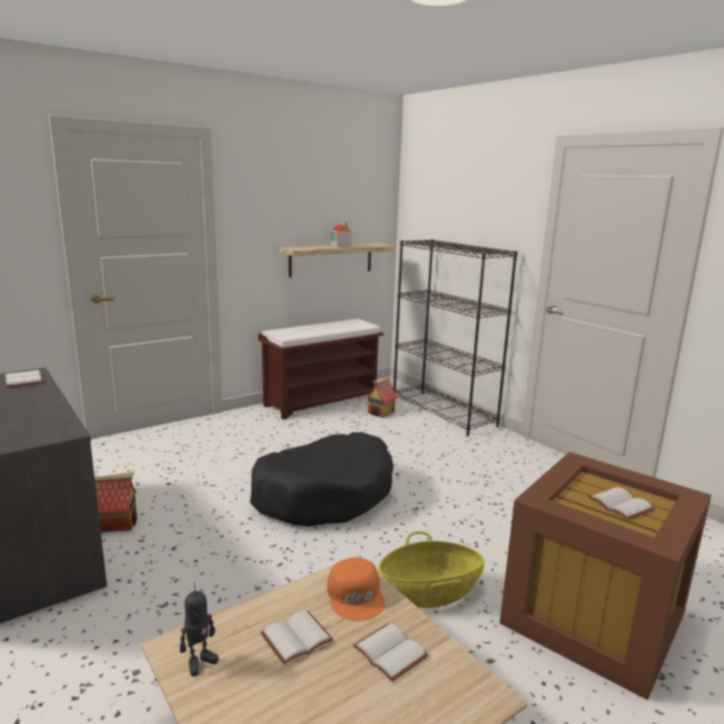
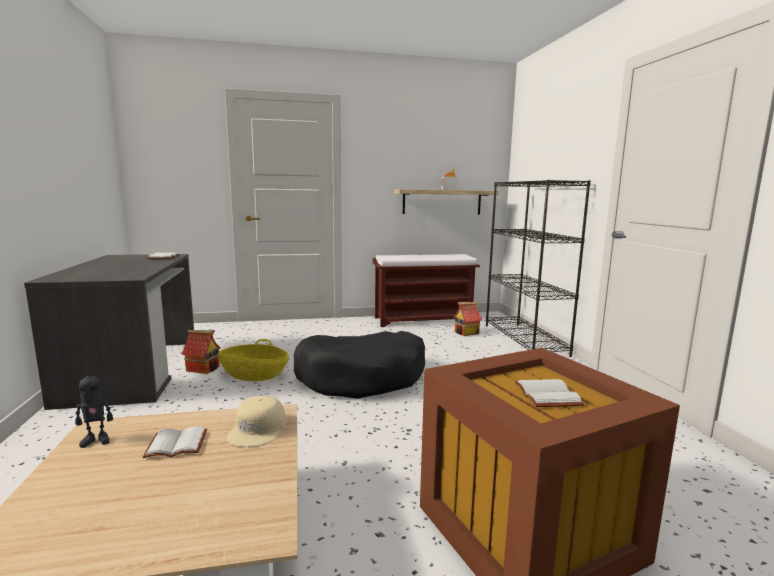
camera: 25 degrees right, 5 degrees down
orange cap [327,558,385,621] -> beige cap [227,396,286,447]
white book [353,623,429,682] -> none
basket [378,531,484,608] -> basket moved to [218,339,289,381]

